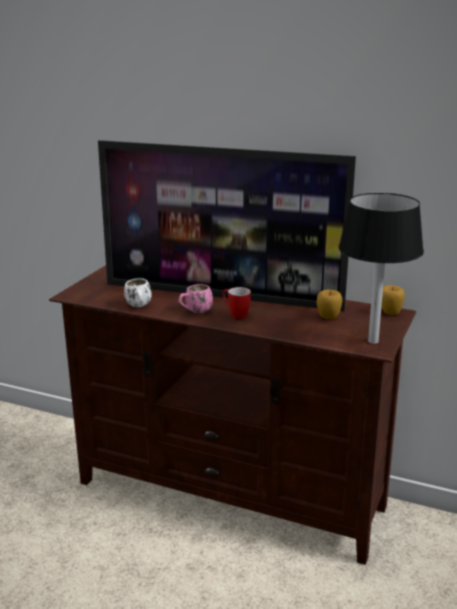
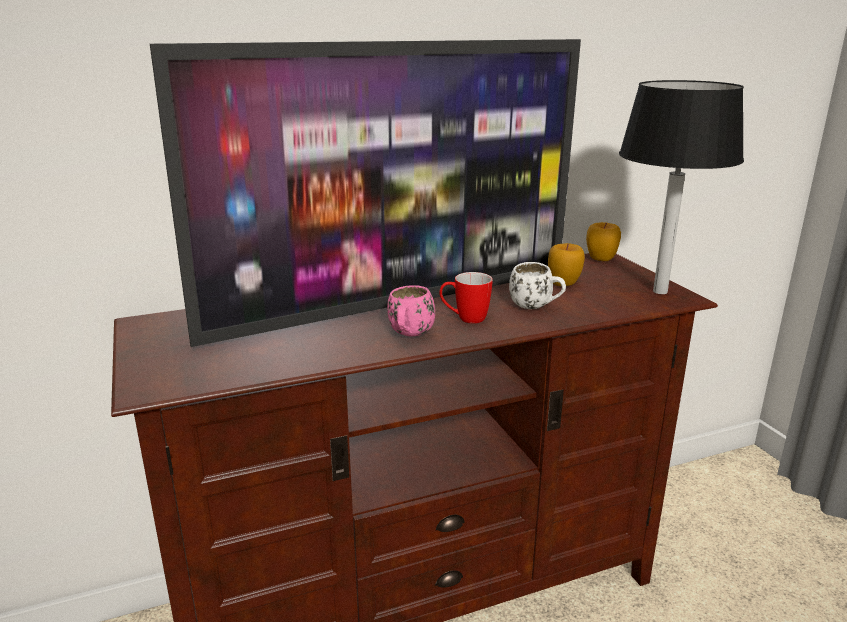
camera: 45 degrees left, 0 degrees up
white mug [124,278,152,307] -> white mug moved to [509,262,566,309]

